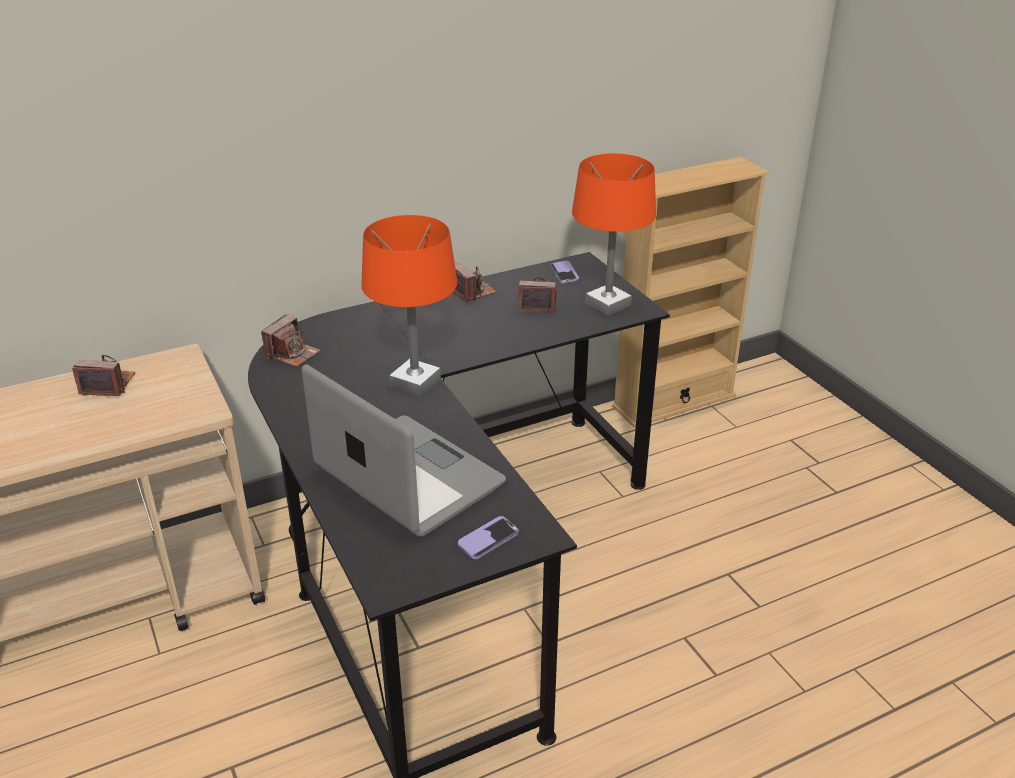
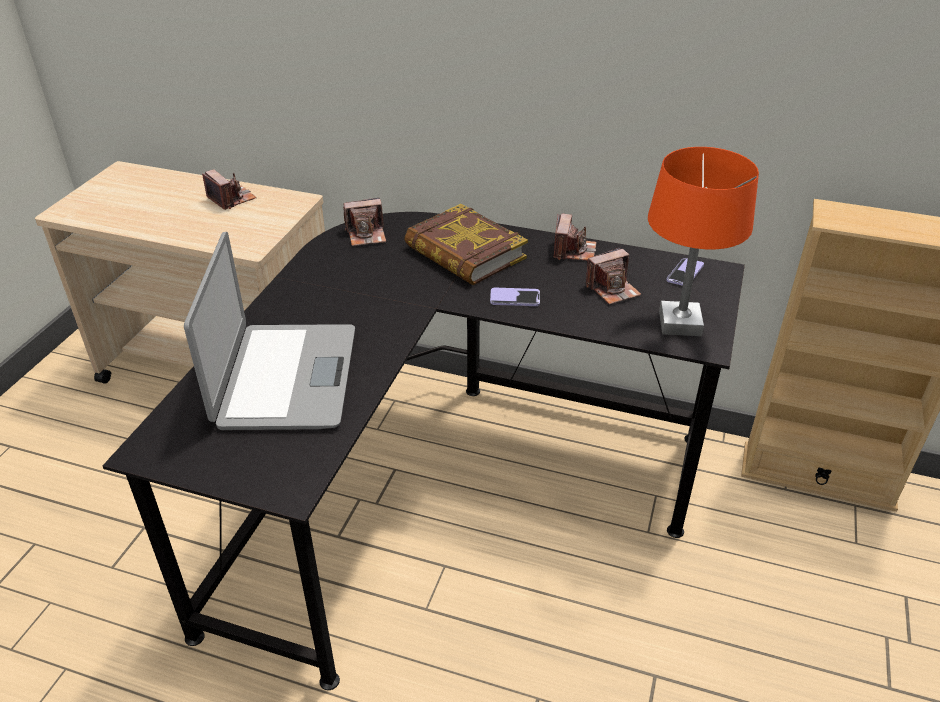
camera: 45 degrees right, 5 degrees up
orange table lamp [361,215,457,396] -> none
phone [458,516,519,559] -> phone moved to [490,288,540,306]
camera [518,277,557,313] -> camera turned 105 degrees clockwise [586,247,641,305]
none -> book [404,204,528,285]

